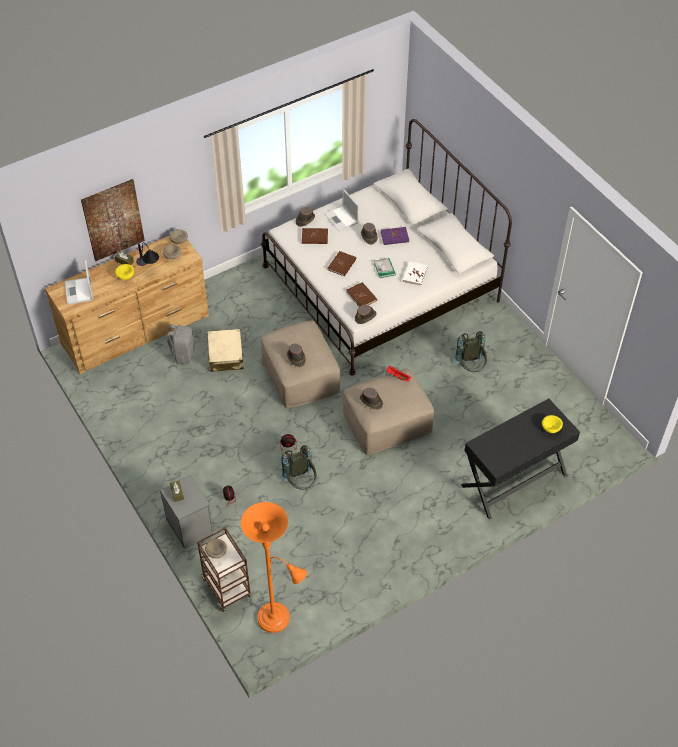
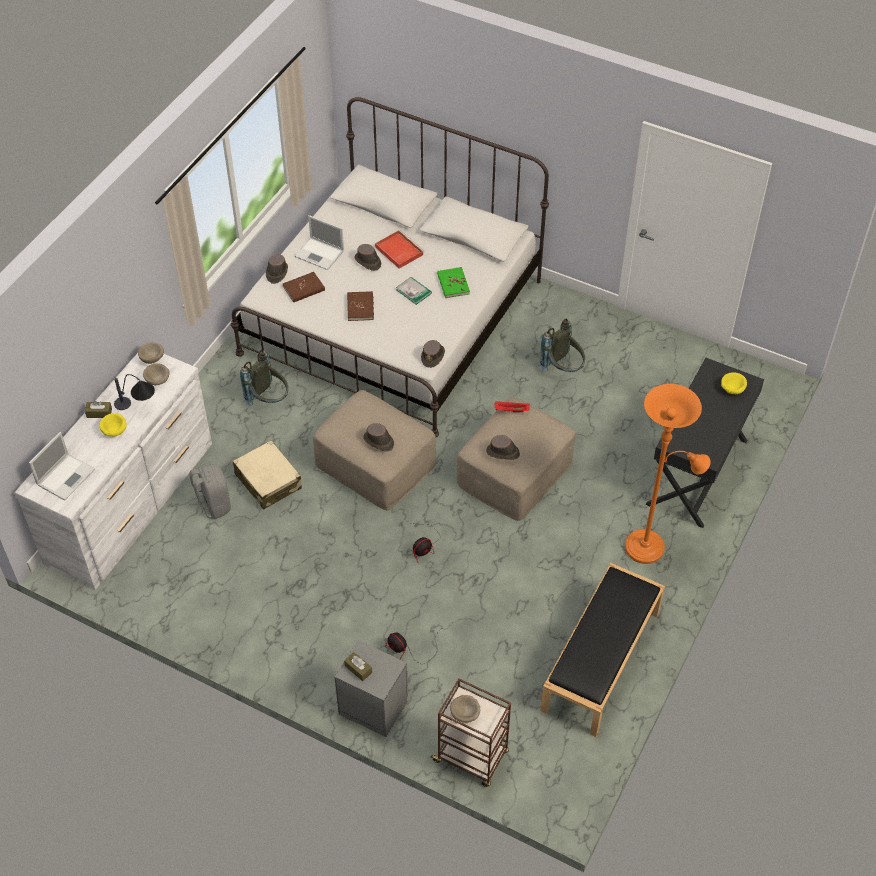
camera: 30 degrees left, 0 degrees up
brown dresser [45,236,209,374] -> white dresser [14,353,212,590]
laptop [65,261,93,305] -> laptop turned 105 degrees counterclockwise [29,432,95,501]
picture [81,179,145,261] -> none
orange floor lamp [241,502,307,633] -> orange floor lamp moved to [625,384,711,564]
grey backpack [281,445,317,490] -> grey backpack moved to [240,350,288,405]
brown book [346,282,377,307] -> none
purple book [381,227,409,245] -> red tray [375,230,424,269]
white book [402,261,428,286] -> green book [437,267,470,298]
none -> black bench [540,563,665,737]

